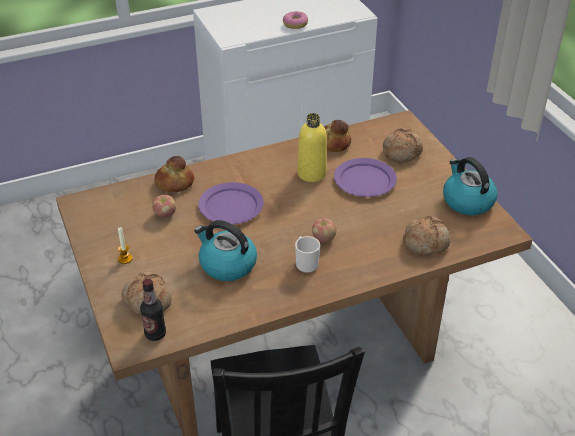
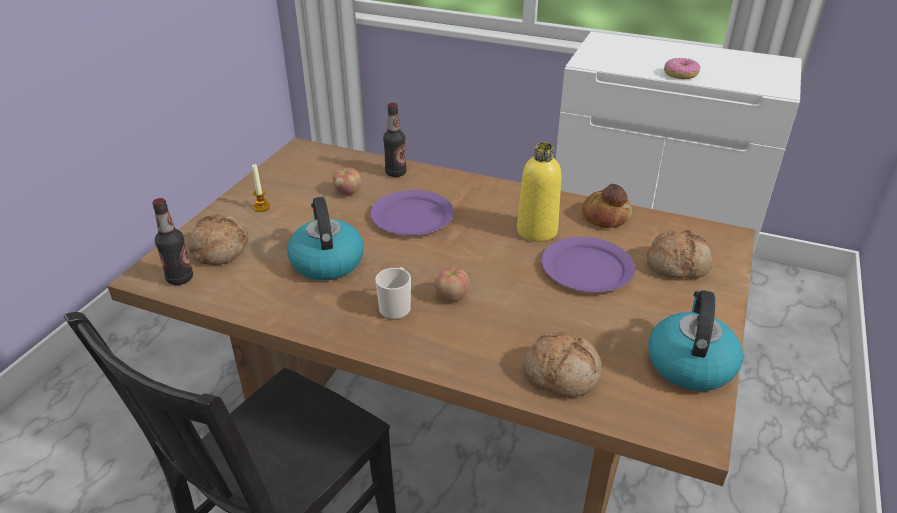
camera: 45 degrees right, 5 degrees down
bread [154,156,194,192] -> bottle [383,103,407,177]

